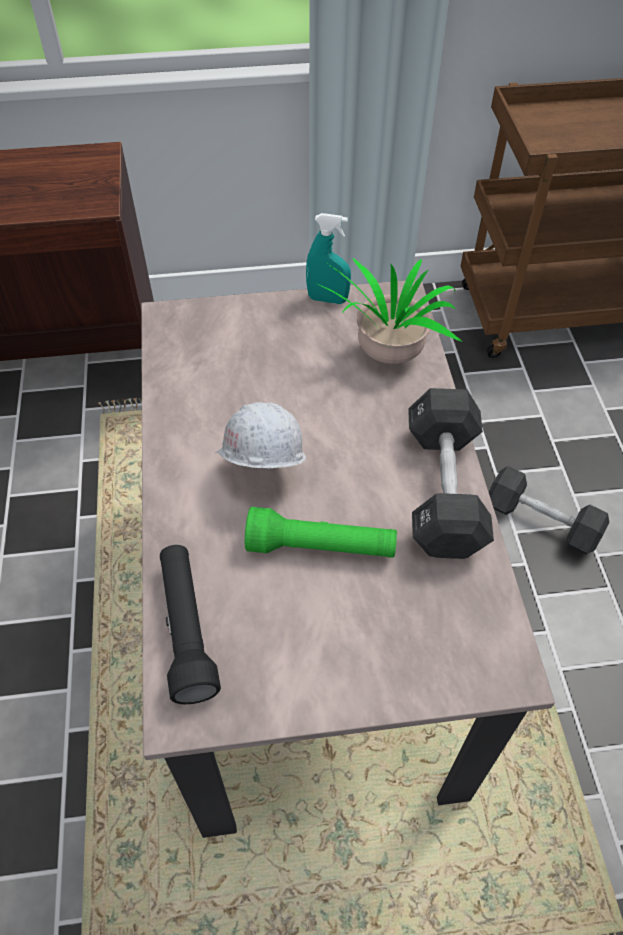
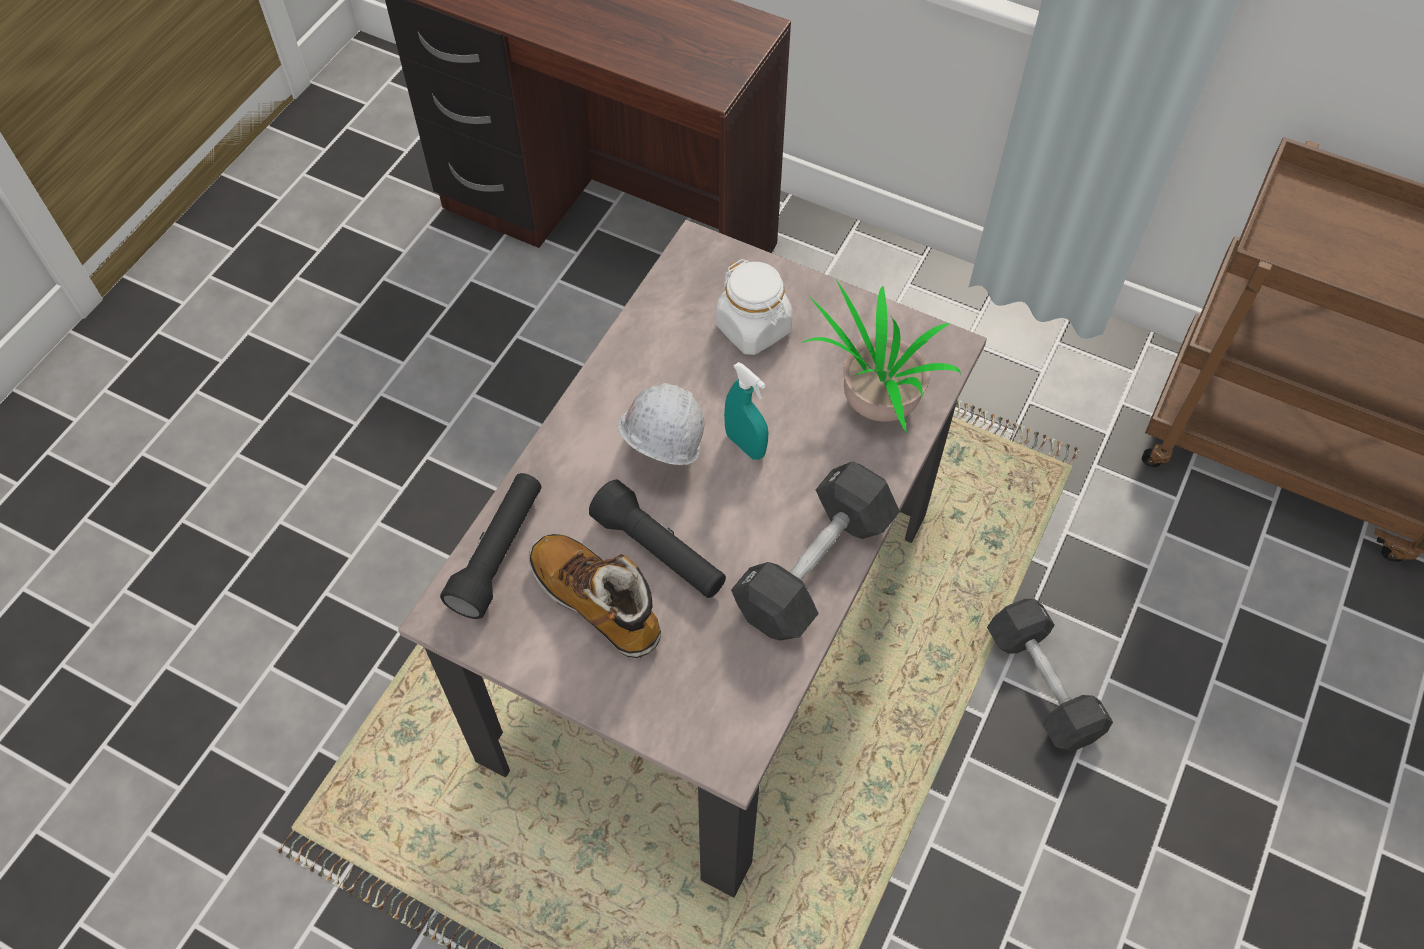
camera: 35 degrees right, 5 degrees up
green flashlight [245,507,397,558] -> black flashlight [589,480,726,598]
turquoise spray bottle [306,213,351,304] -> turquoise spray bottle moved to [724,362,769,460]
none -> boot [529,534,661,659]
none -> white jar [715,259,793,355]

